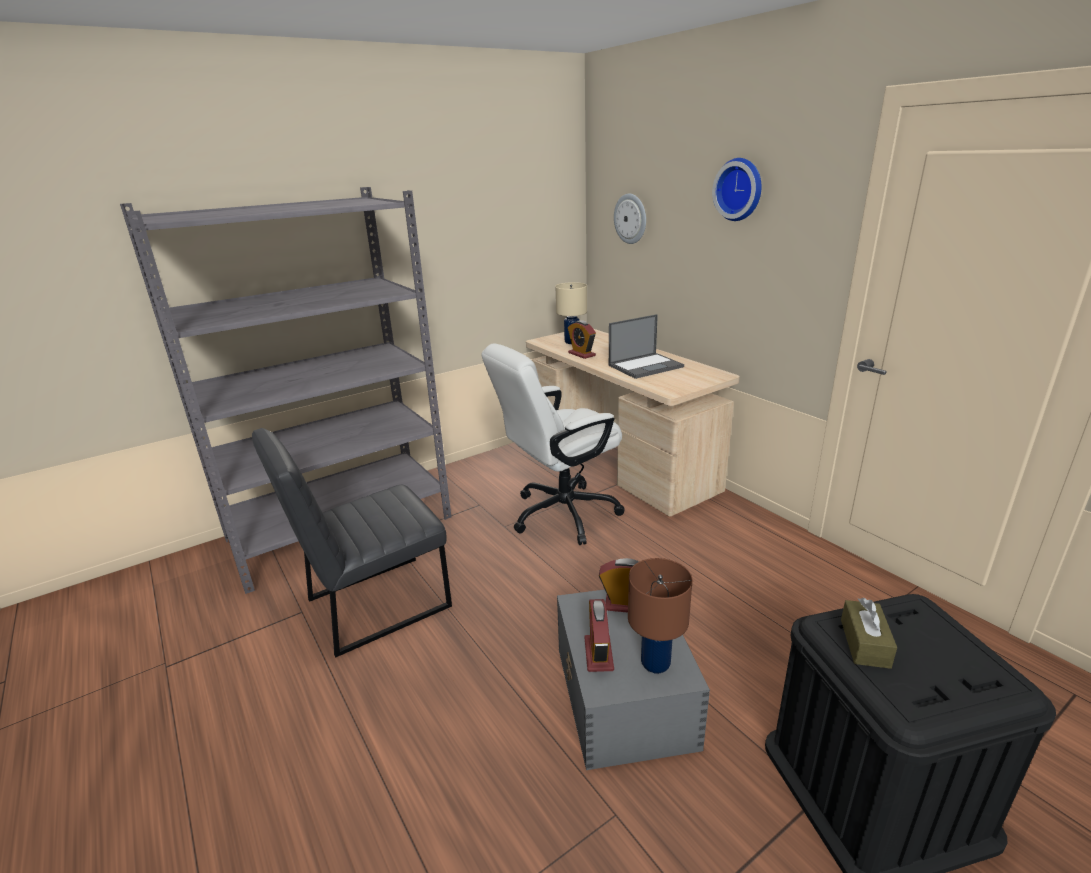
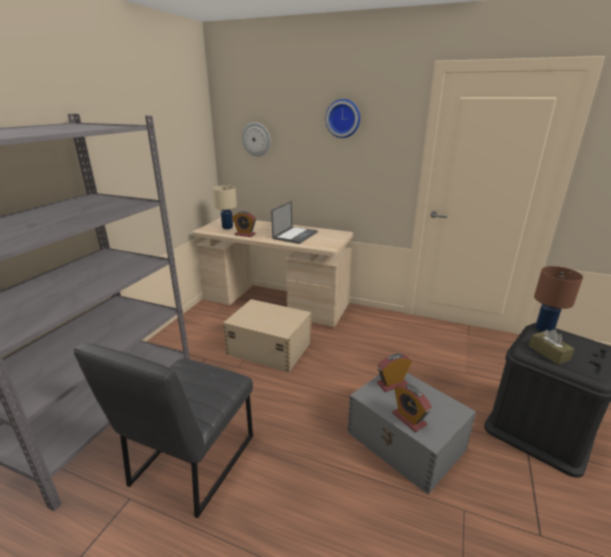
camera: 35 degrees left, 0 degrees up
white office chair [481,343,625,545] -> beige storage box [223,299,311,372]
brown table lamp [628,558,693,674] -> brown table lamp moved to [534,266,583,332]

